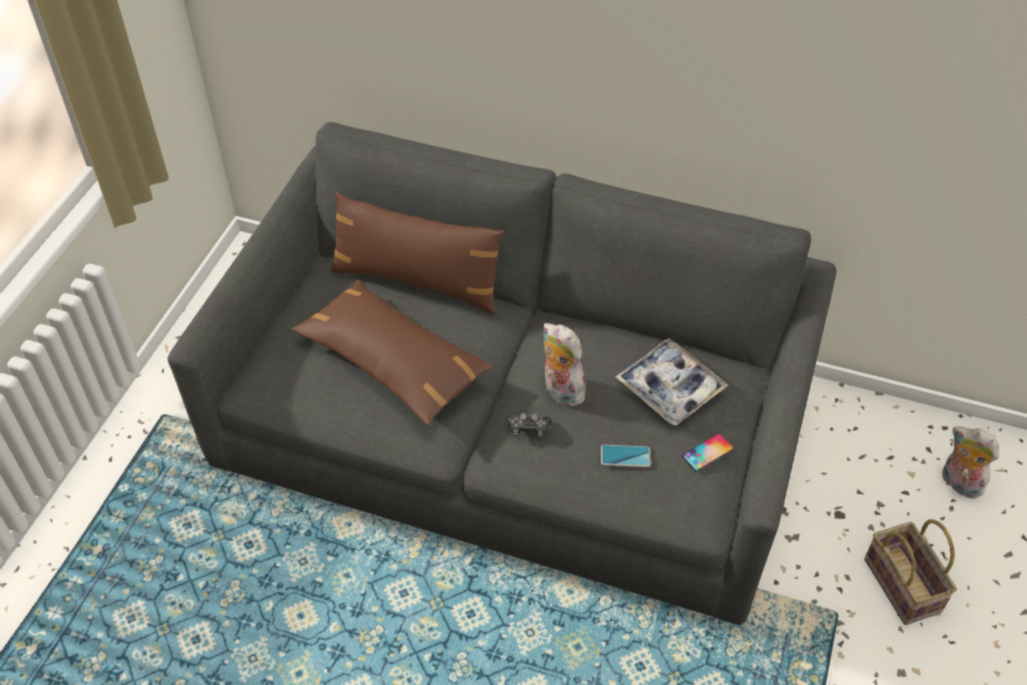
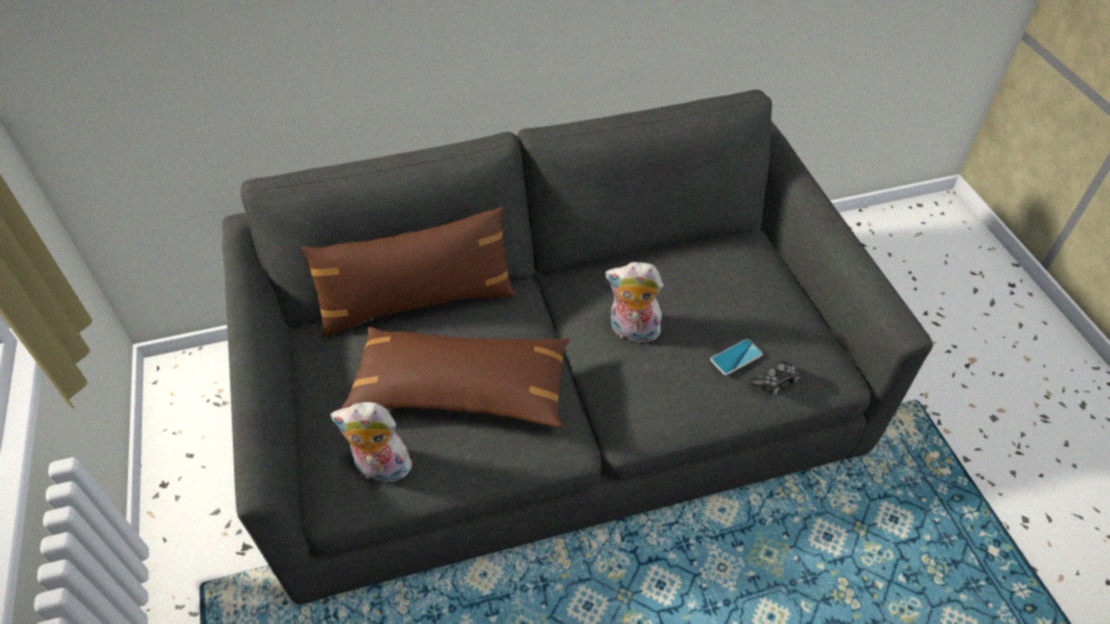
camera: 35 degrees left, 0 degrees up
game controller [507,413,552,437] -> game controller moved to [750,361,799,395]
tray [616,339,728,425] -> none
phone [682,434,733,471] -> none
basket [864,519,957,625] -> none
plush toy [942,426,999,499] -> plush toy moved to [330,402,414,483]

